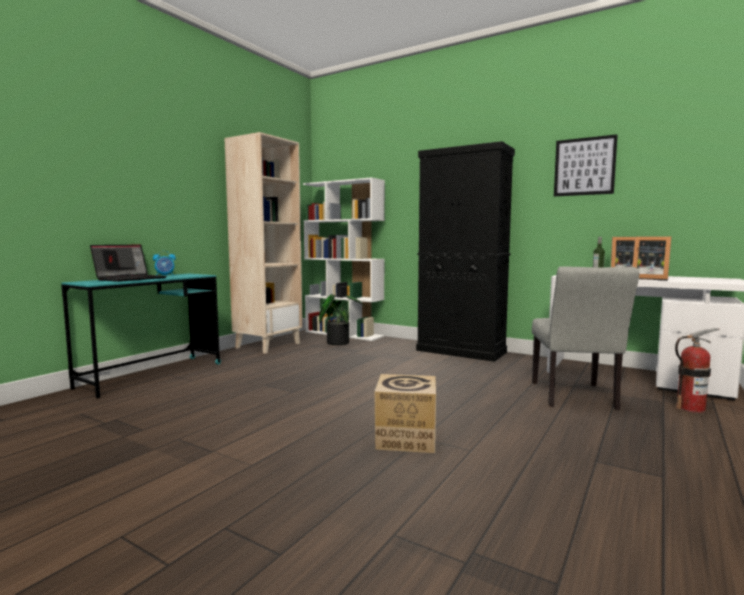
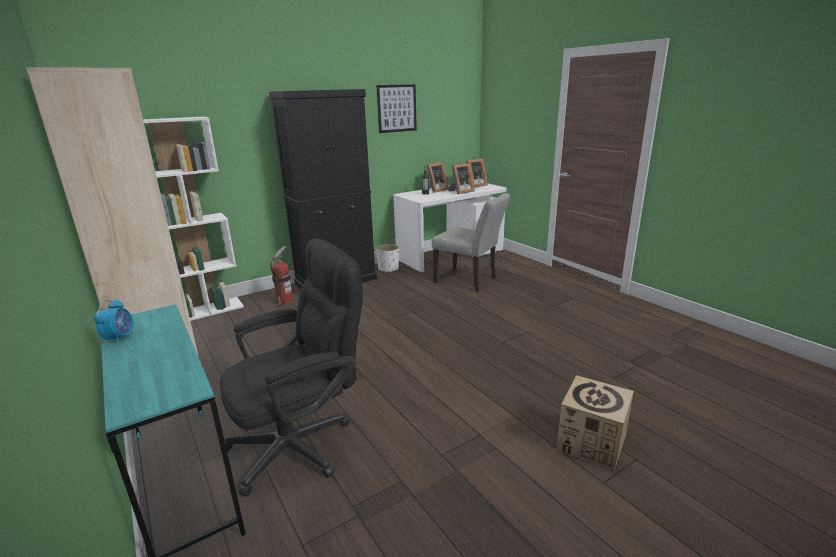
camera: 65 degrees left, 15 degrees up
laptop [90,245,167,282] -> none
potted plant [319,294,366,345] -> none
cardboard box [374,374,436,453] -> cardboard box moved to [556,375,634,470]
fire extinguisher [675,328,719,413] -> fire extinguisher moved to [270,246,293,305]
none -> black office chair [220,238,363,497]
none -> white planter [376,244,399,273]
none -> picture frame [466,158,488,187]

